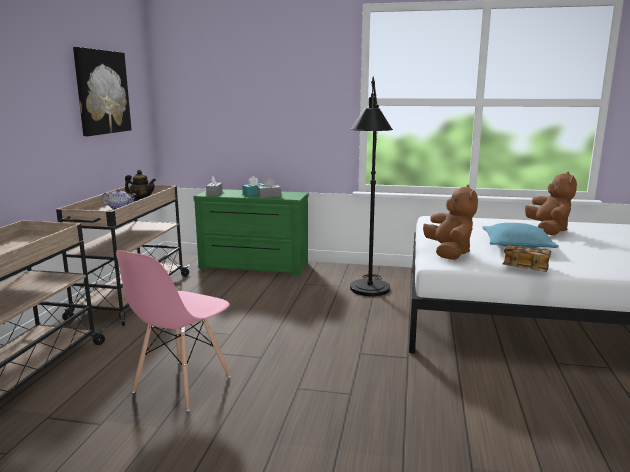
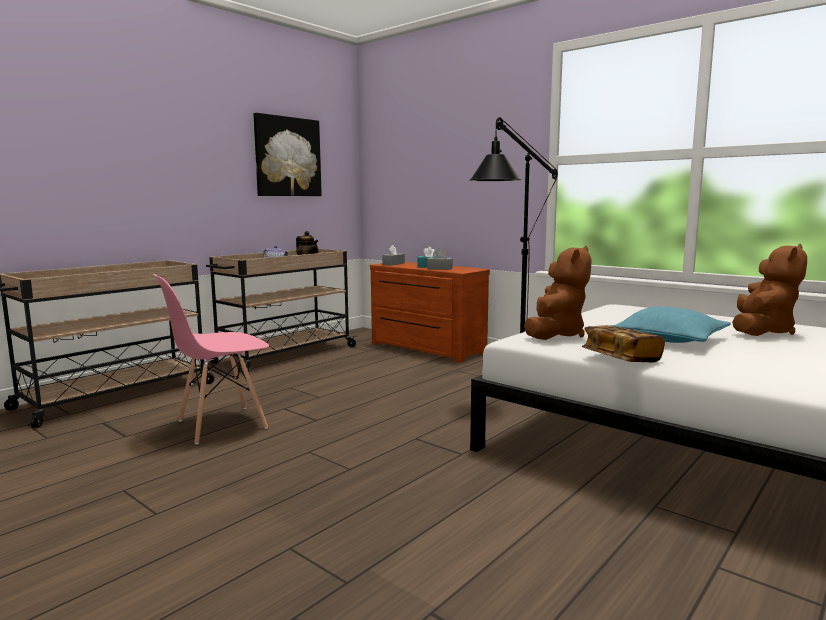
camera: 30 degrees right, 5 degrees down
green dresser [193,189,309,276] -> brown dresser [370,262,490,363]

